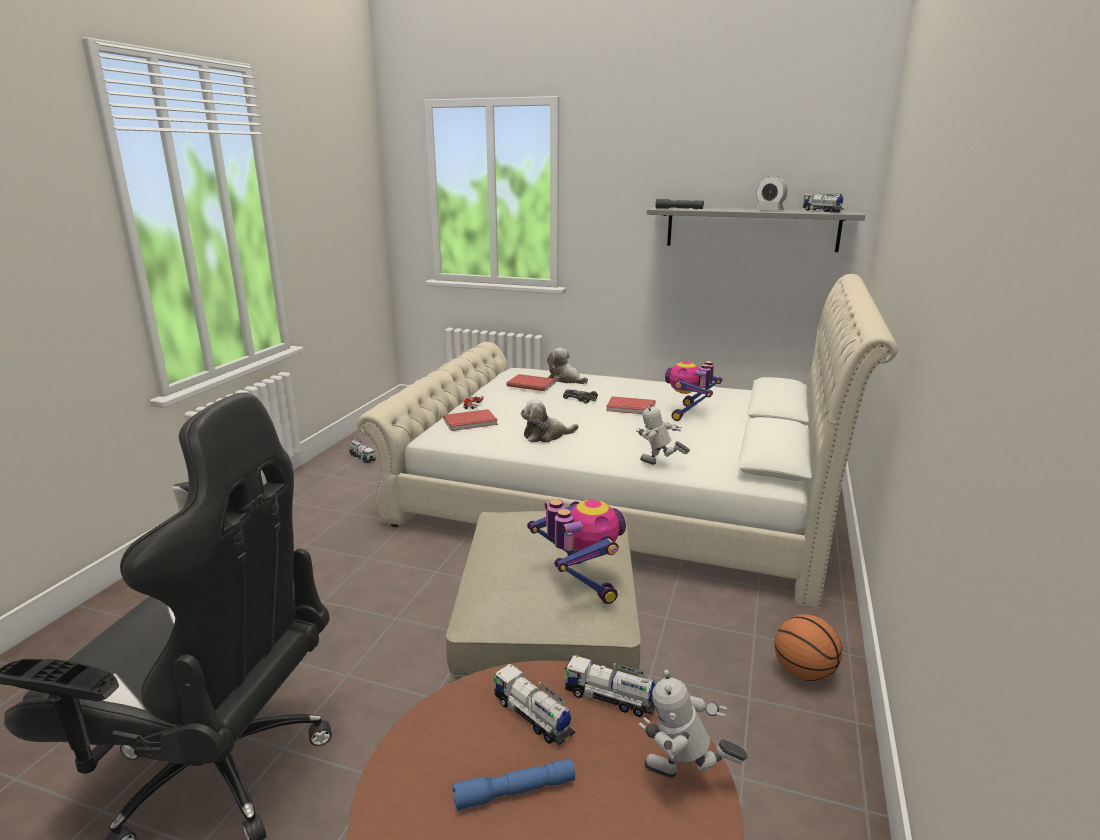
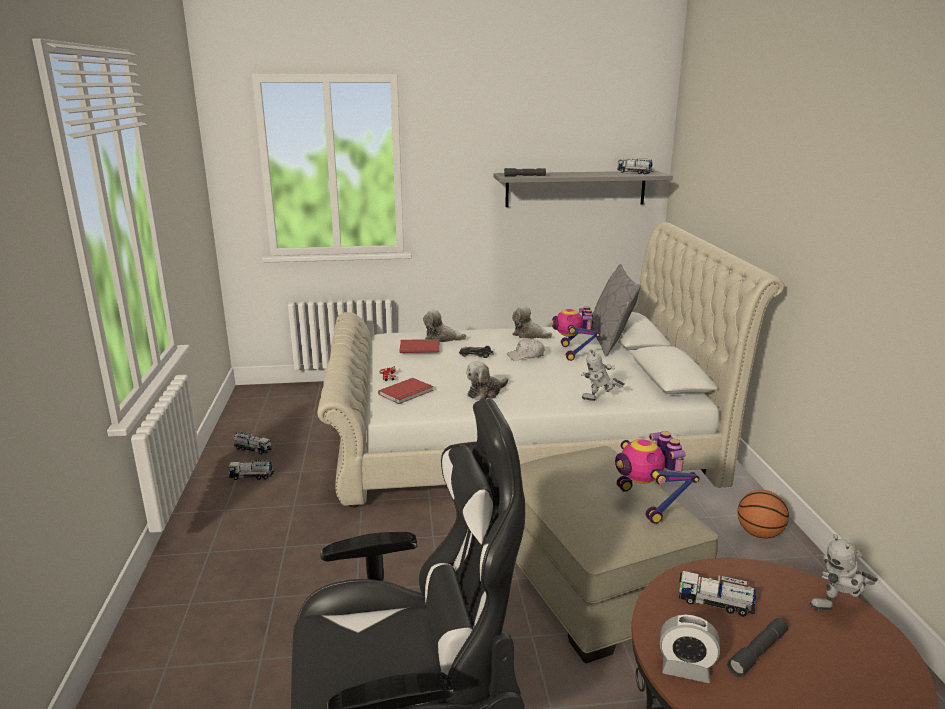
camera: 25 degrees left, 0 degrees up
blue flashlight [452,759,575,811] -> grey flashlight [727,618,788,677]
toy robot [527,499,626,604] -> toy robot turned 150 degrees counterclockwise [615,431,700,524]
toy truck [564,655,656,717] -> toy truck moved to [228,459,274,480]
red book [606,396,655,414] -> white cap [506,338,545,361]
alarm clock [756,176,788,210] -> alarm clock moved to [660,615,720,683]
none -> plush toy [512,306,552,339]
none -> grey pillow [591,264,641,356]

